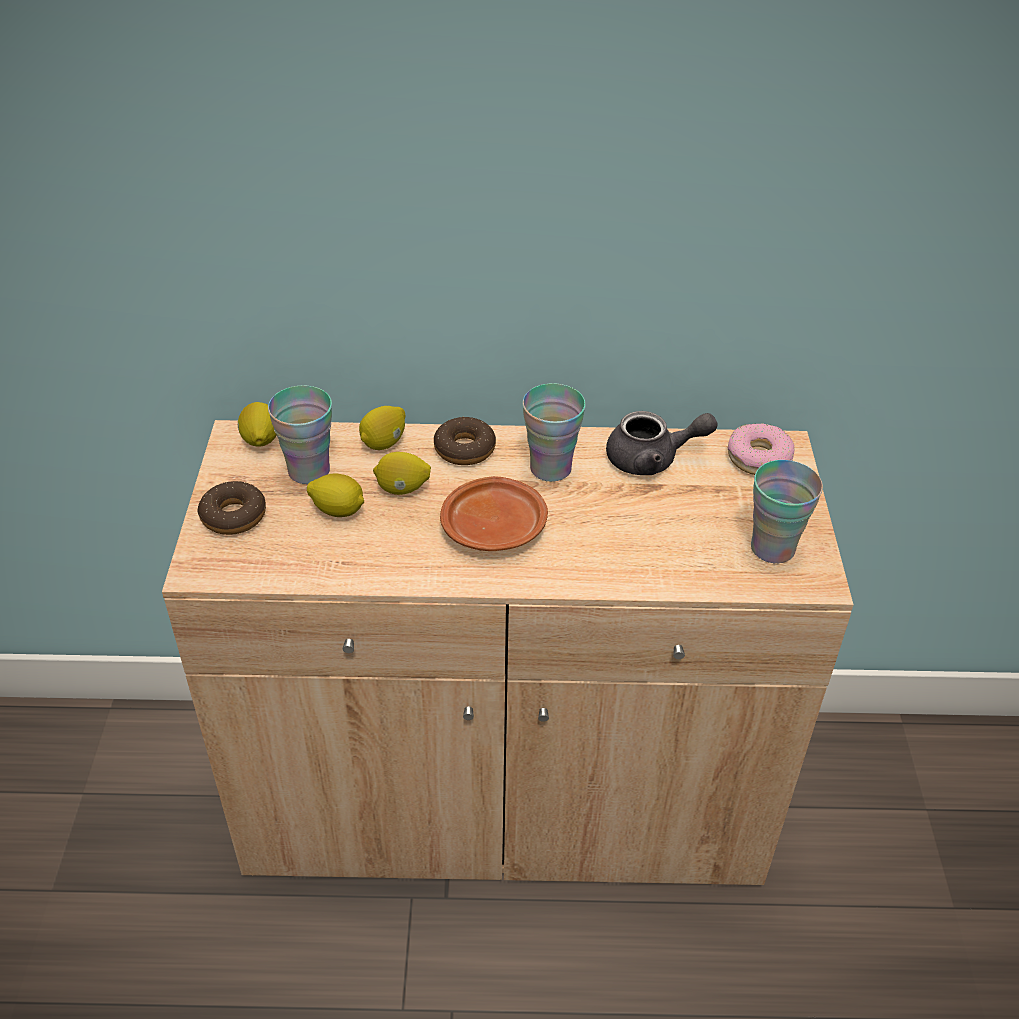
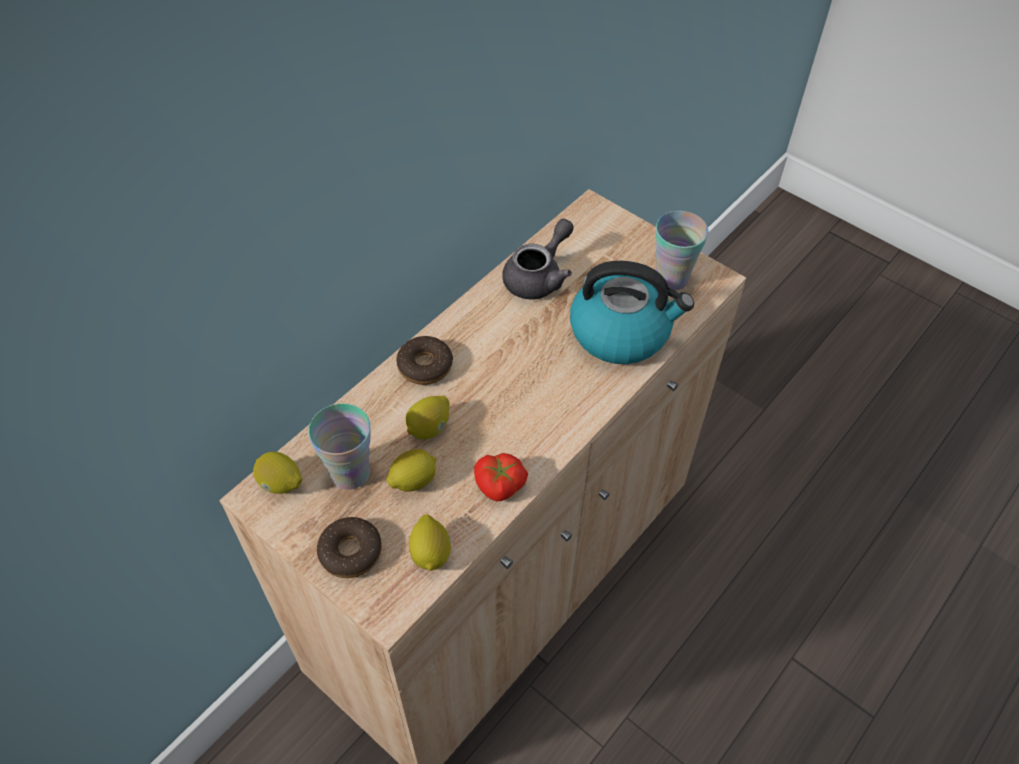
camera: 50 degrees left, 10 degrees up
lemon [359,406,405,450] -> lemon moved to [409,515,451,571]
brown plate [440,476,548,551] -> none
cup [523,383,586,482] -> none
donut [728,424,795,475] -> none
none -> tomato [474,453,528,501]
none -> kettle [570,261,694,364]

